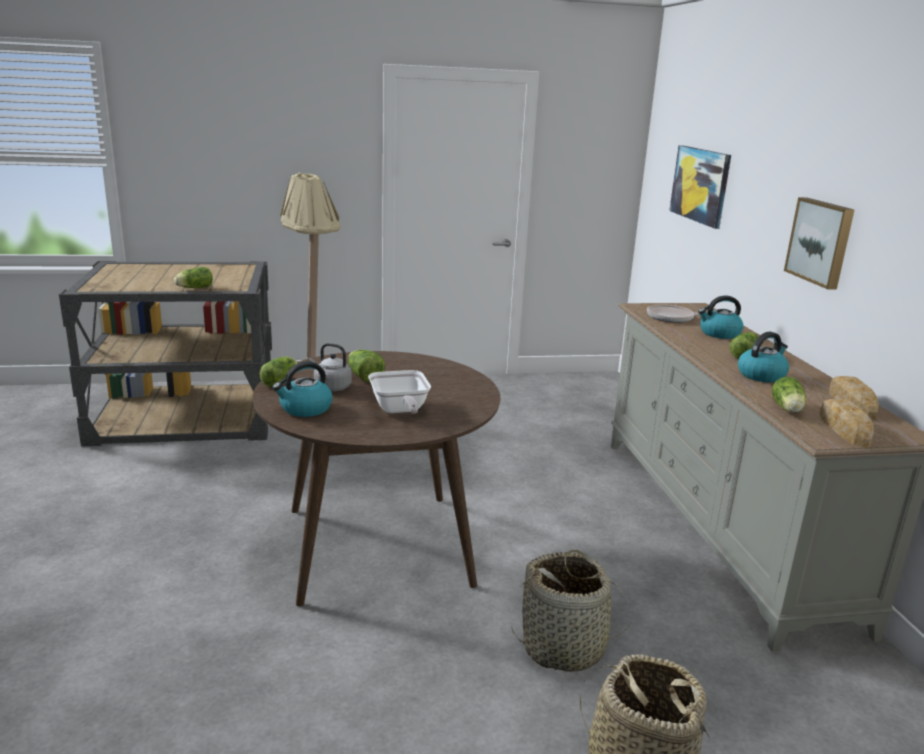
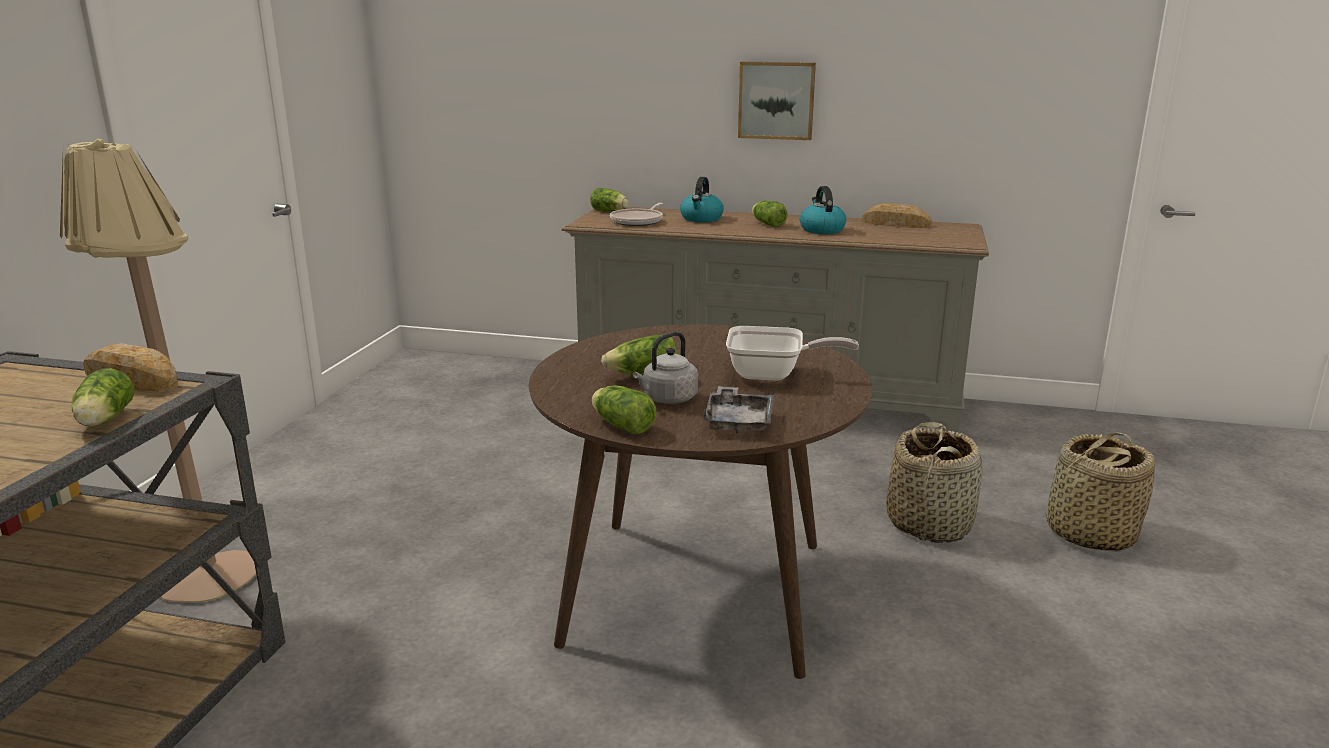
camera: 65 degrees left, 0 degrees up
kettle [273,361,333,417] -> grey tray [703,386,774,433]
picture [669,145,731,229] -> none
lettuce [772,377,806,413] -> lettuce moved to [590,188,629,212]
bread [819,399,874,448] -> bread moved to [83,343,178,392]

